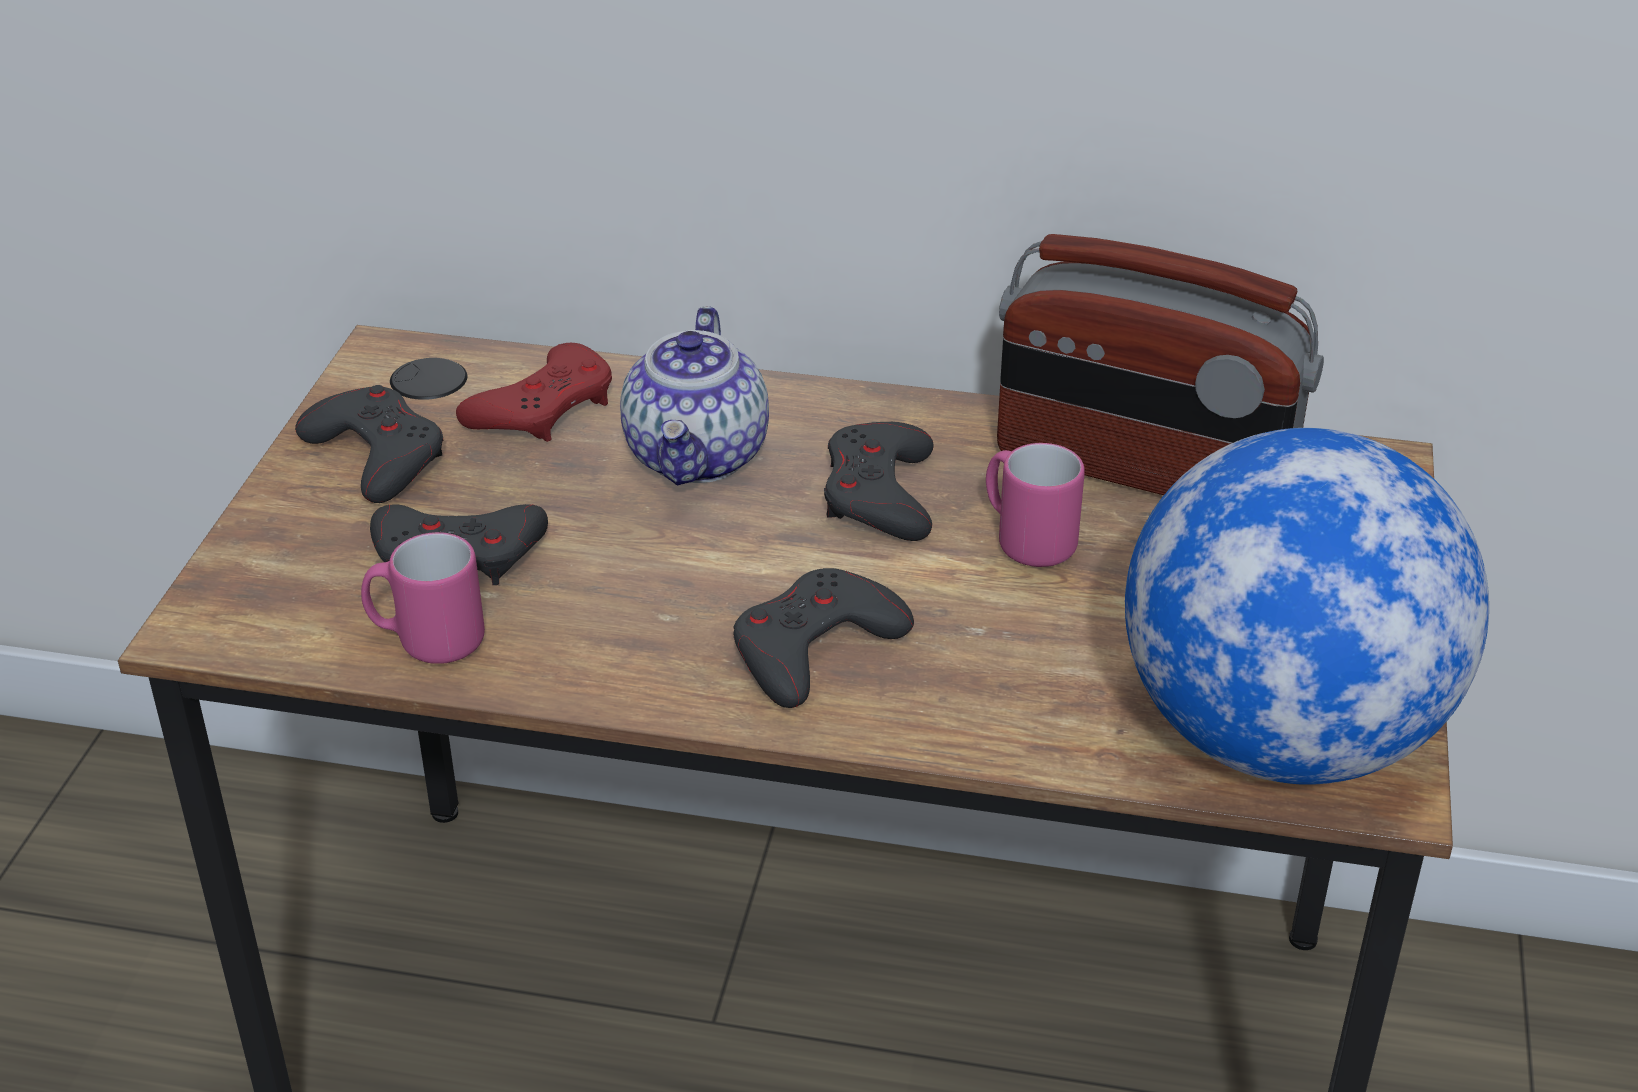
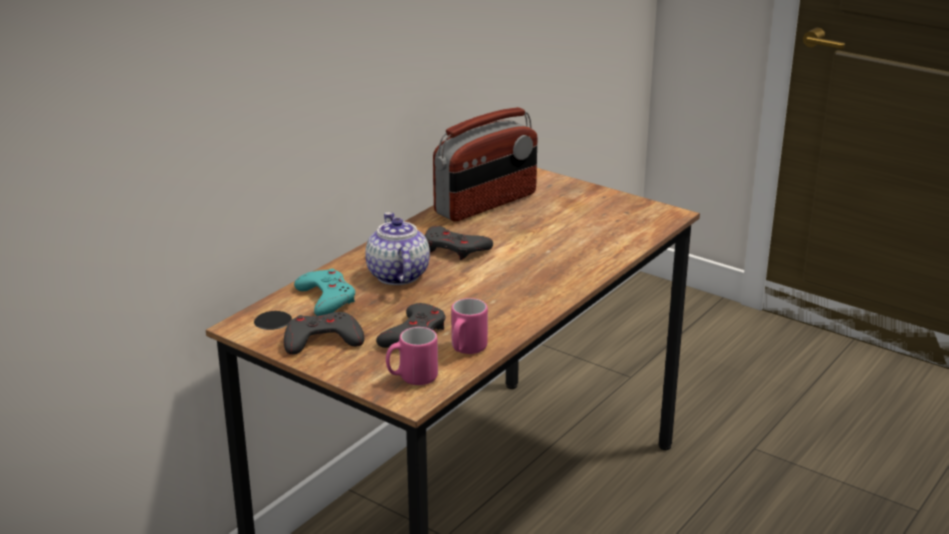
camera: 65 degrees left, 10 degrees down
red game controller [456,343,612,442] -> turquoise game controller [294,269,355,316]
teapot [620,306,769,485] -> teapot turned 135 degrees counterclockwise [365,212,430,285]
grey game controller [734,568,914,708] -> none
pink mug [986,443,1085,567] -> pink mug moved to [386,327,438,385]
globe [1125,428,1489,785] -> none

